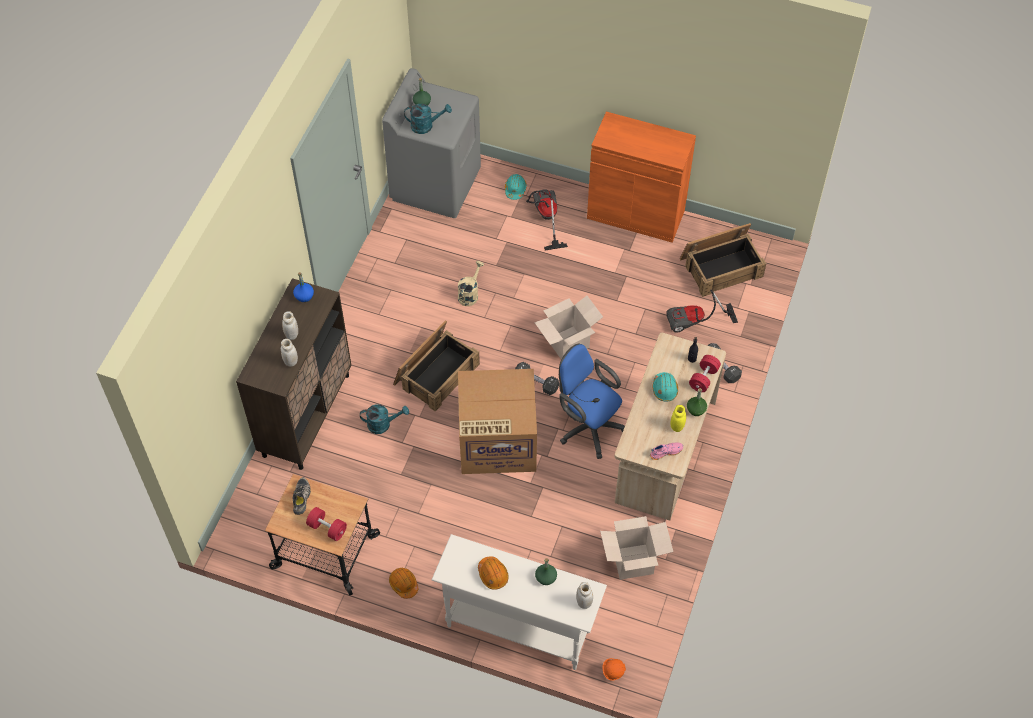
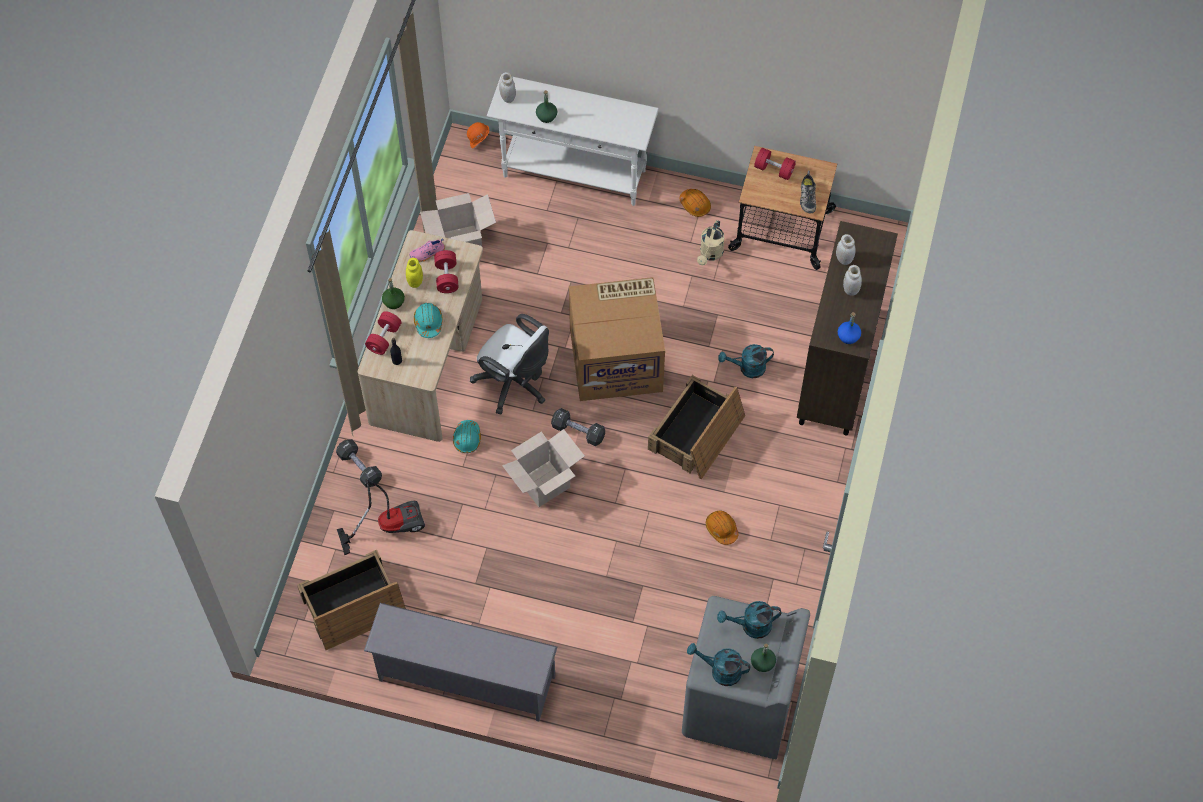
camera: 175 degrees right, 5 degrees up
beige watering can [458,261,484,306] -> beige watering can moved to [697,220,724,265]
orange hard hat [478,556,509,590] -> orange hard hat moved to [706,511,739,545]
turquoise hard hat [505,174,527,200] -> turquoise hard hat moved to [453,420,481,453]
vacuum cleaner [526,189,568,251] -> none
blue office chair [559,344,625,459] -> white office chair [470,314,549,414]
orange cabinet [587,112,696,243] -> grey shoe rack [364,603,557,721]
none -> red dumbbell [434,250,459,293]
none -> turquoise watering can [687,643,751,686]

